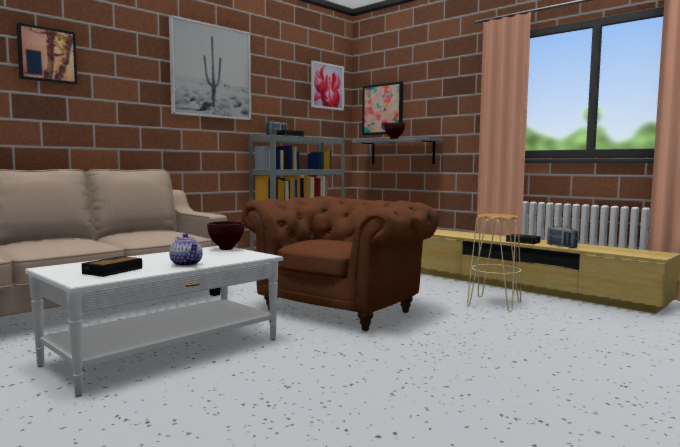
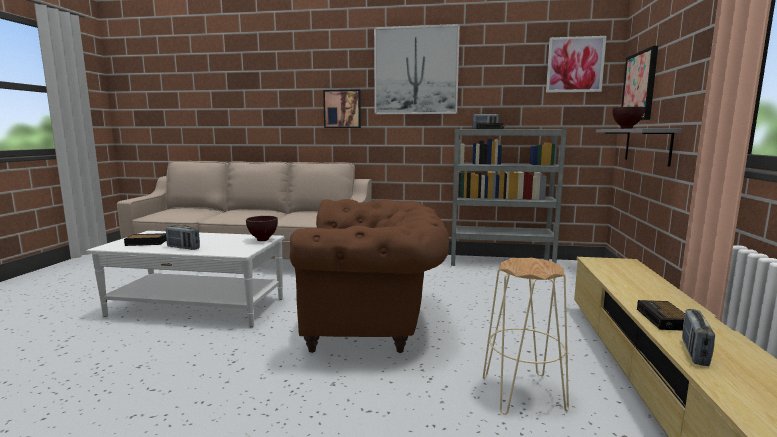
camera: 55 degrees right, 5 degrees up
picture [16,23,77,85] -> picture moved to [323,90,361,128]
teapot [169,233,202,266] -> radio [166,225,200,250]

